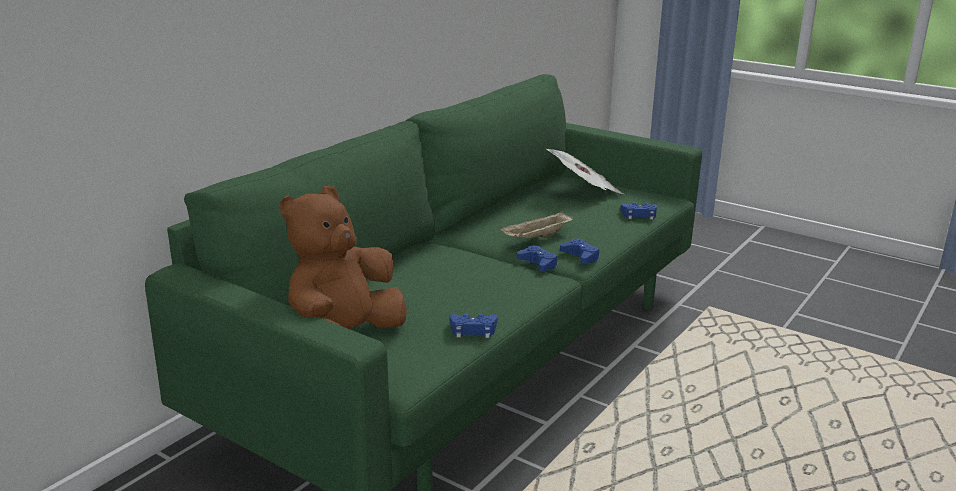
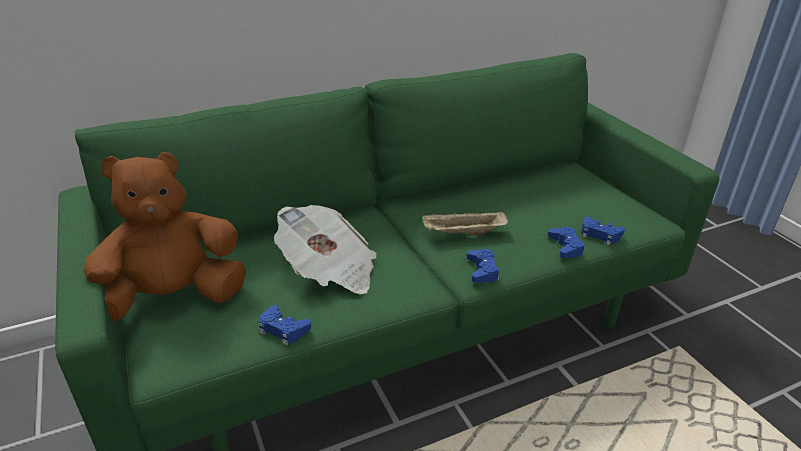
camera: 30 degrees right, 10 degrees up
blue game controller [517,246,558,271] -> blue game controller moved to [548,227,585,258]
newspaper [547,149,623,194] -> newspaper moved to [274,205,377,294]

